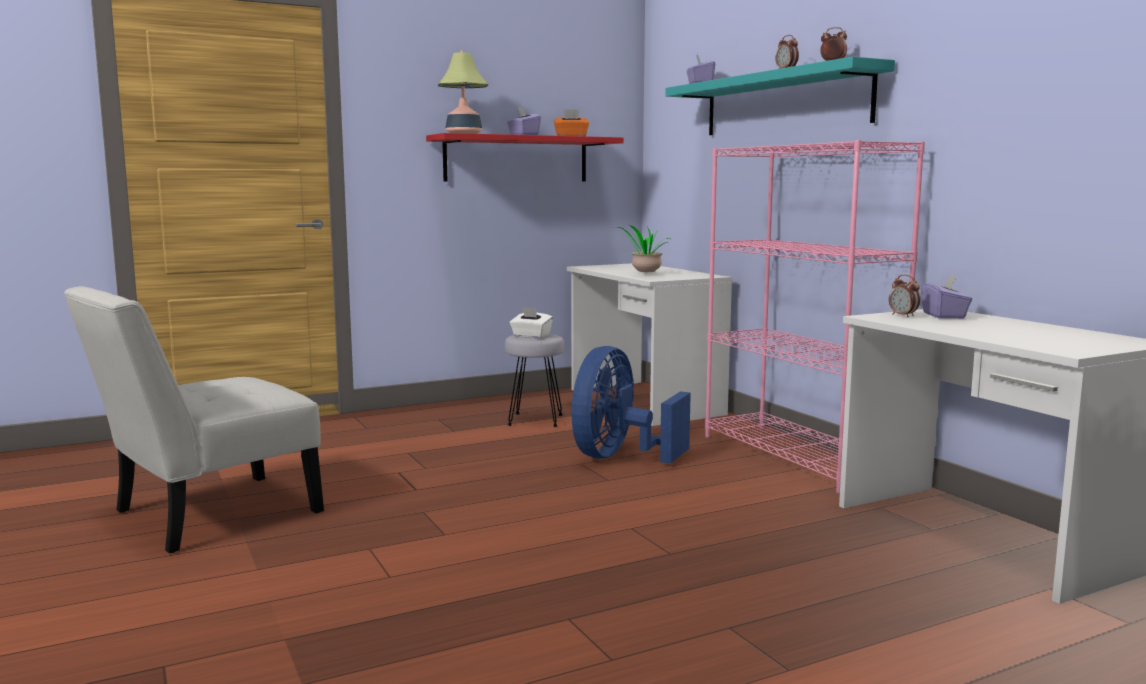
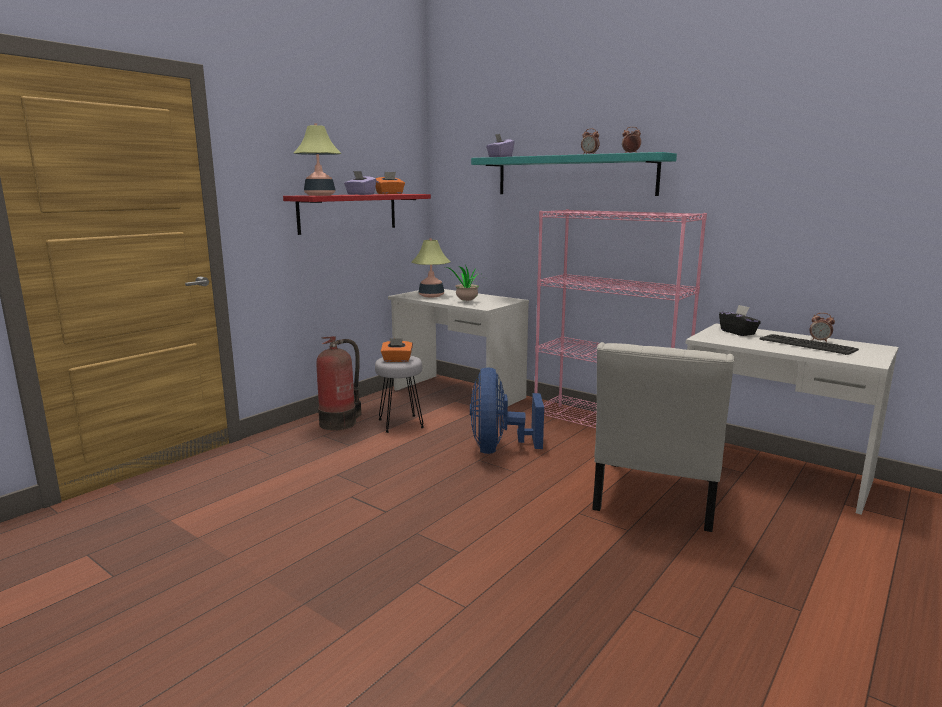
camera: 25 degrees left, 5 degrees up
white chair [64,286,324,553] -> white chair moved to [592,342,735,532]
white tissue box [510,307,553,339] -> orange tissue box [381,338,413,362]
alarm clock [889,275,920,317] -> alarm clock moved to [810,313,835,342]
purple tissue box [921,275,972,319] -> black tissue box [719,305,761,336]
none -> fire extinguisher [317,336,361,430]
none -> table lamp [412,238,450,297]
none -> keyboard [759,334,859,355]

